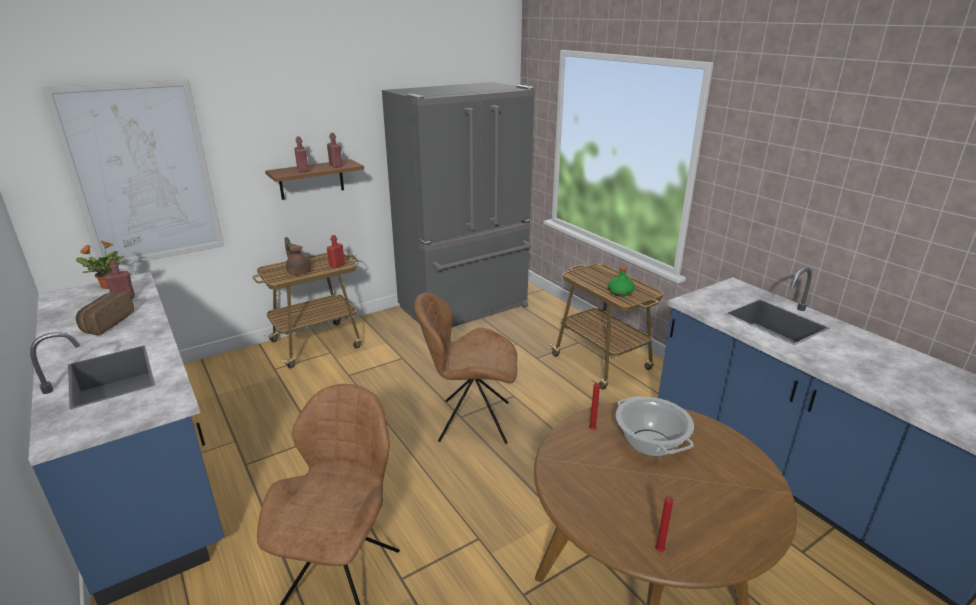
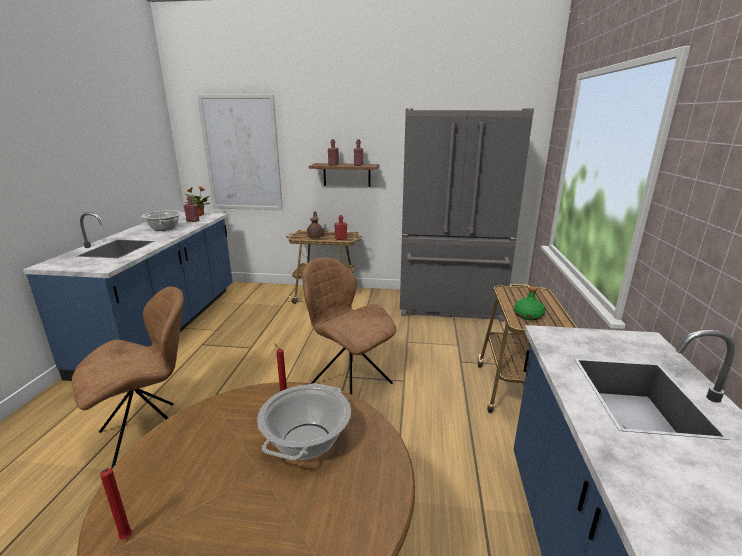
camera: 40 degrees right, 5 degrees down
bread [76,291,134,335] -> cooking pot [141,210,182,231]

